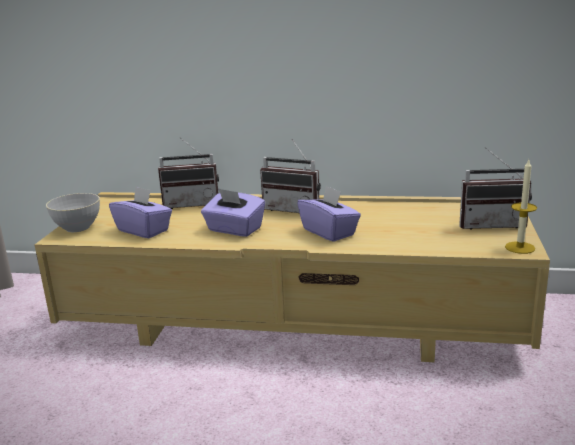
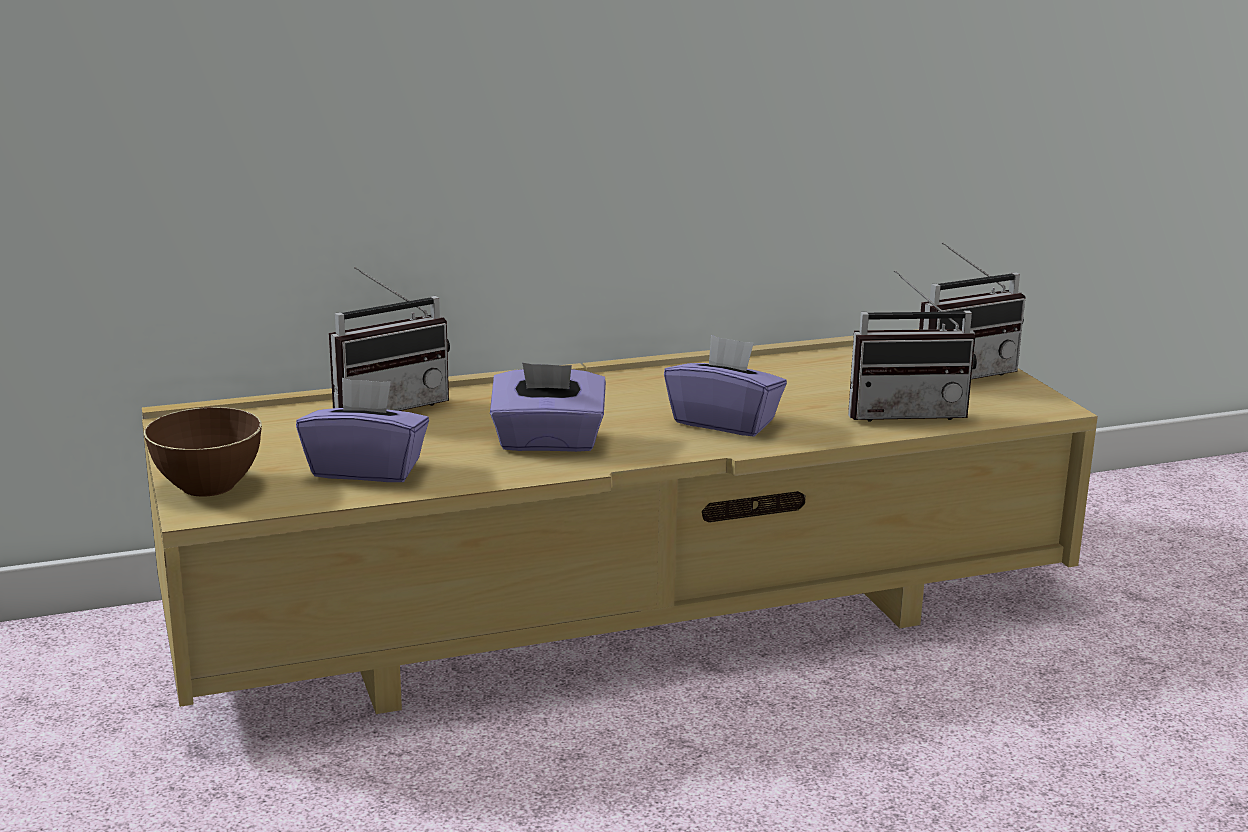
camera: 30 degrees left, 0 degrees up
grey bowl [46,193,100,232] -> brown bowl [144,407,262,496]
radio [260,138,321,213] -> radio moved to [848,270,977,421]
candle [505,160,537,254] -> none

